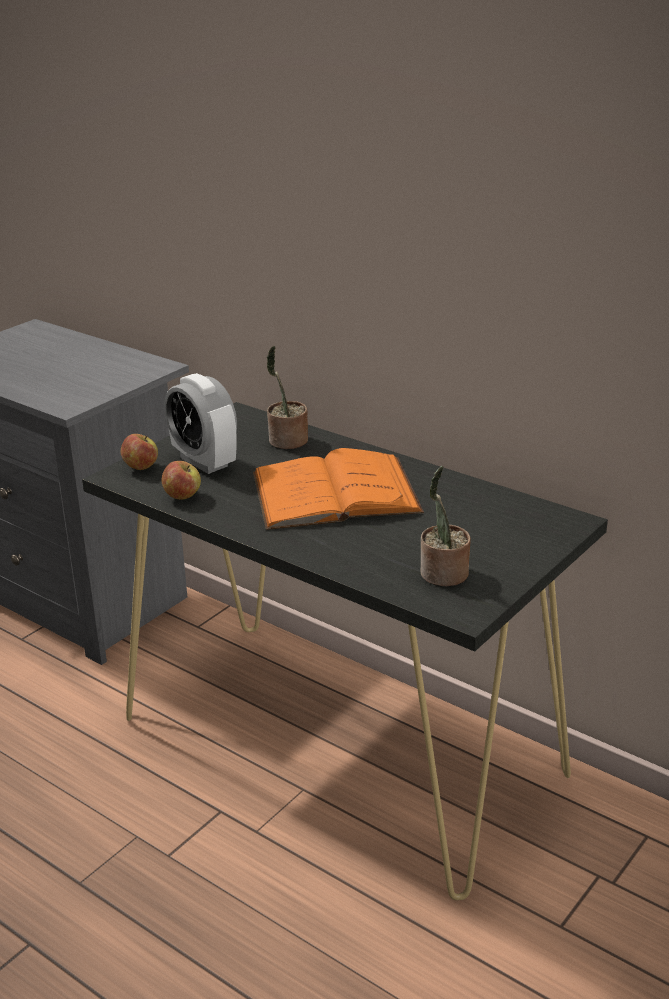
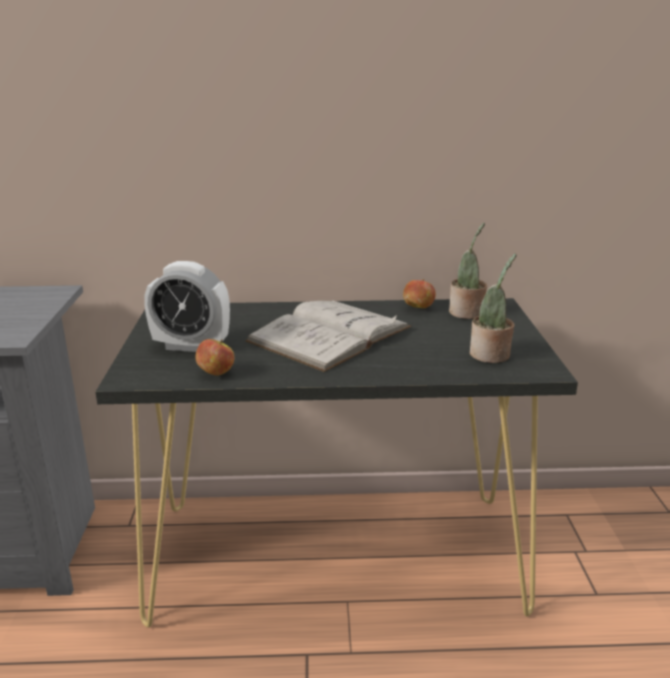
camera: 40 degrees left, 5 degrees down
apple [121,434,158,470] -> apple moved to [403,279,436,308]
orange book [253,448,424,530] -> white book [245,301,411,372]
potted plant [266,346,308,449] -> potted plant moved to [449,223,487,319]

